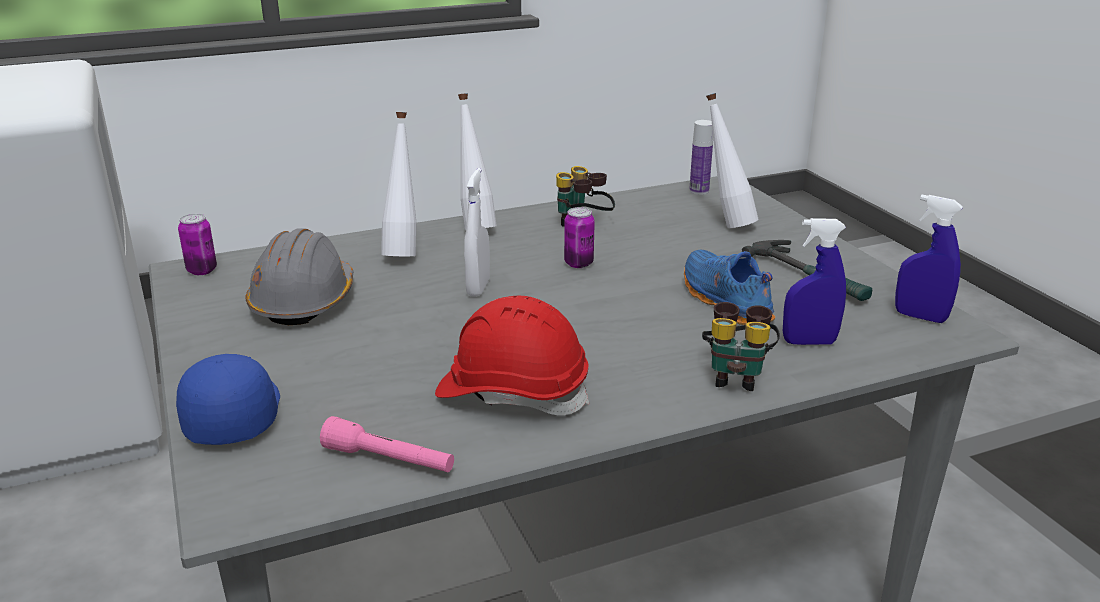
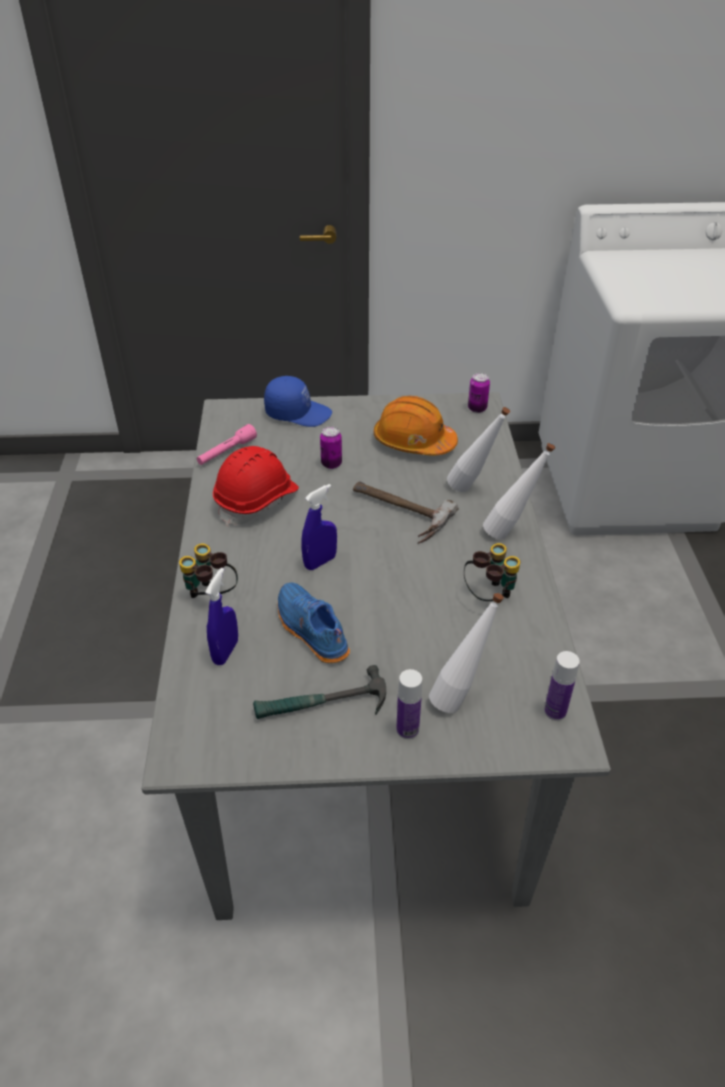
camera: 110 degrees right, 15 degrees up
grey hard hat [245,228,353,325] -> orange hard hat [374,396,458,456]
white spray bottle [464,168,490,297] -> hammer [353,481,459,544]
can [564,207,595,268] -> can moved to [320,426,342,469]
blue shoe [684,250,775,325] -> blue shoe turned 120 degrees counterclockwise [278,583,350,663]
blue spray bottle [895,195,963,323] -> blue spray bottle moved to [301,484,337,570]
none -> bottle [396,669,422,739]

